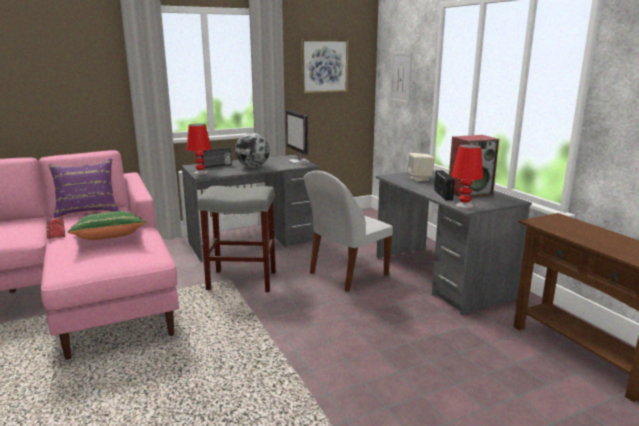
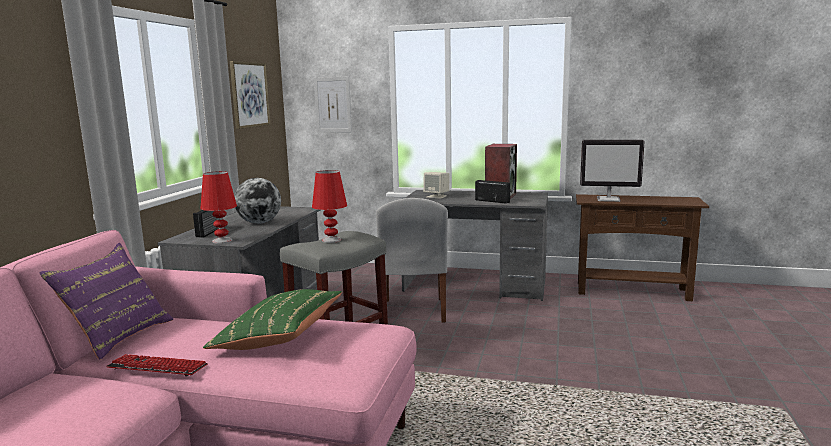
camera: 50 degrees left, 5 degrees down
monitor [286,110,310,164] -> monitor moved to [580,140,645,202]
red table lamp [451,144,483,209] -> red table lamp moved to [312,170,347,243]

